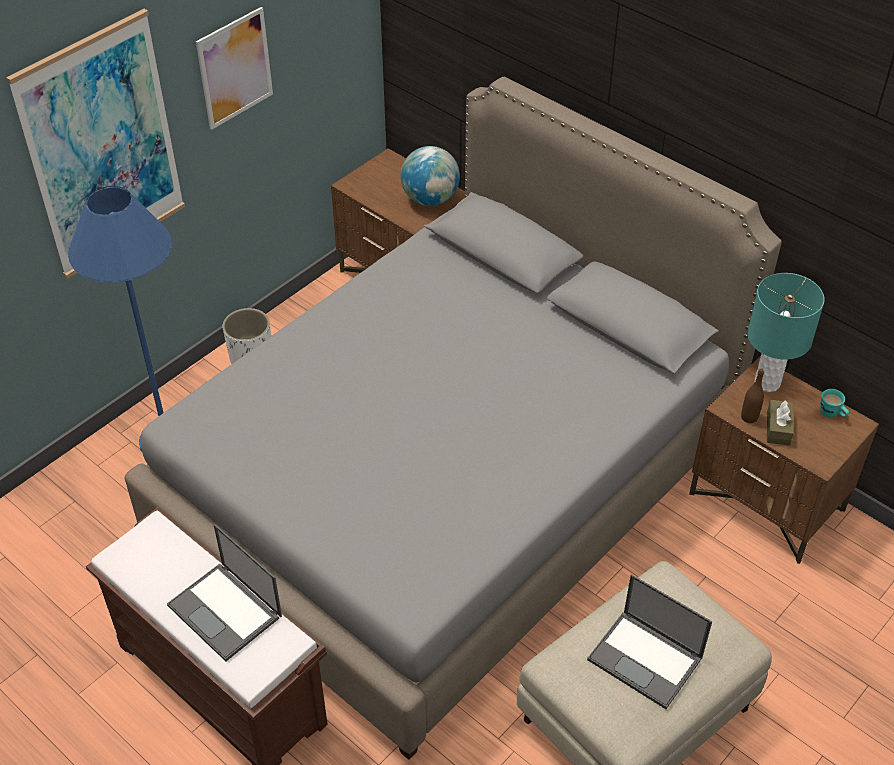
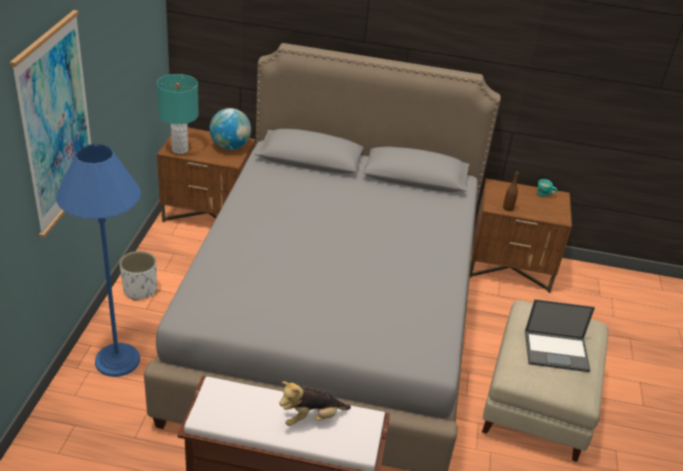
camera: 35 degrees left, 10 degrees down
laptop [167,524,282,661] -> plush toy [279,381,351,426]
picture [196,7,273,130] -> none
turquoise table lamp [747,273,825,392] -> turquoise table lamp moved to [157,74,199,154]
brown tissue box [767,400,793,446] -> none

